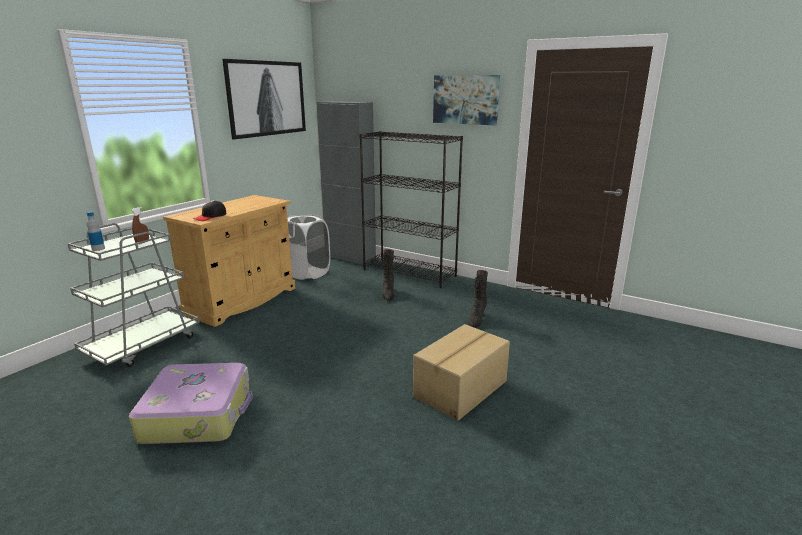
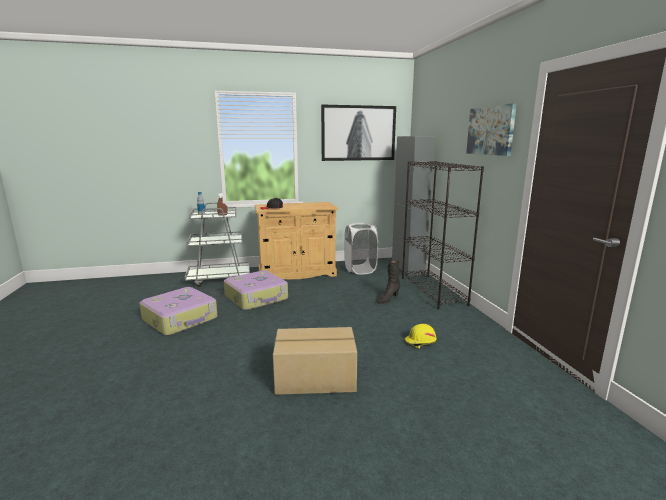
camera: 45 degrees right, 5 degrees down
black boot [468,270,488,328] -> yellow hard hat [405,324,437,348]
none -> suitcase [224,270,288,310]

